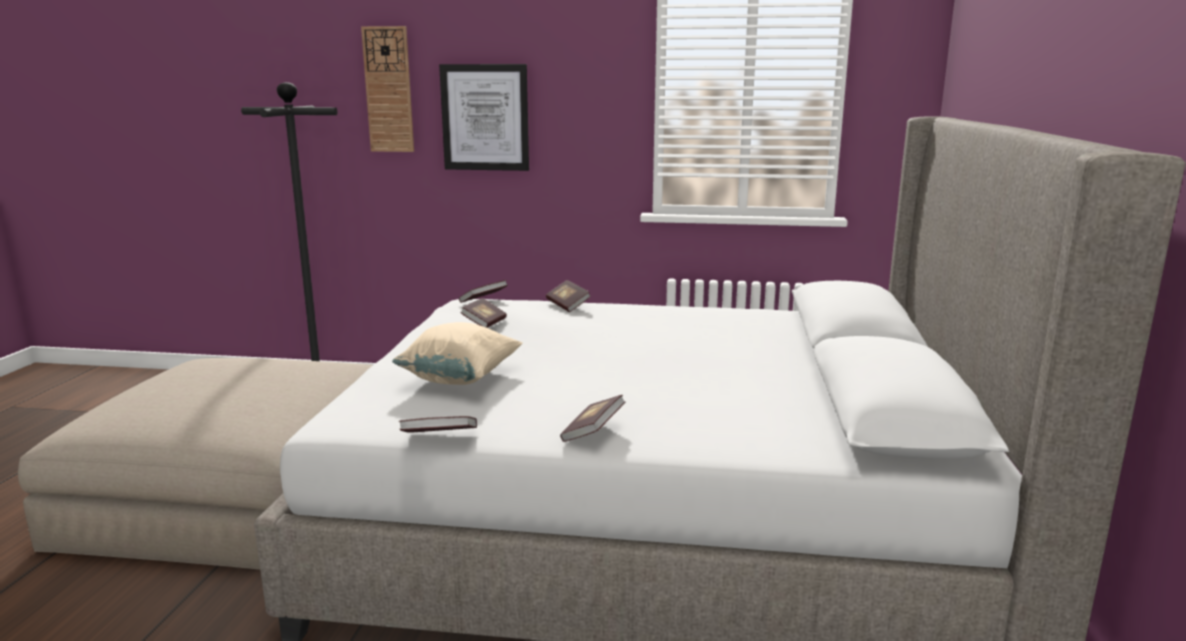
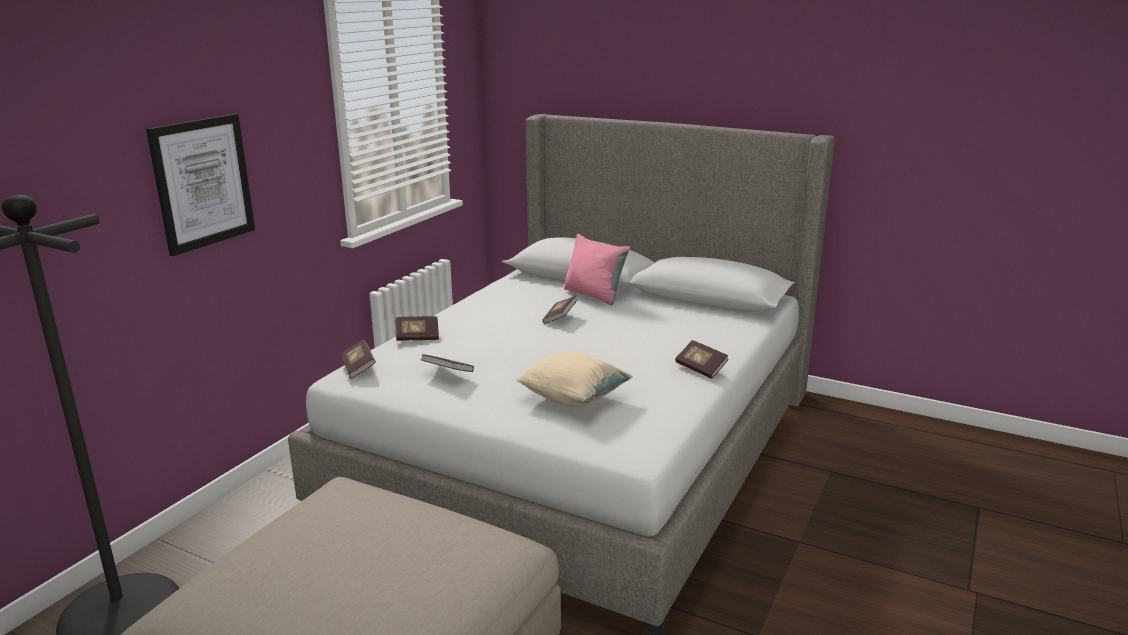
camera: 70 degrees left, 5 degrees up
wall clock [361,26,414,152] -> none
book [399,416,477,433] -> book moved to [543,296,577,324]
none -> pink pillow [564,234,630,306]

